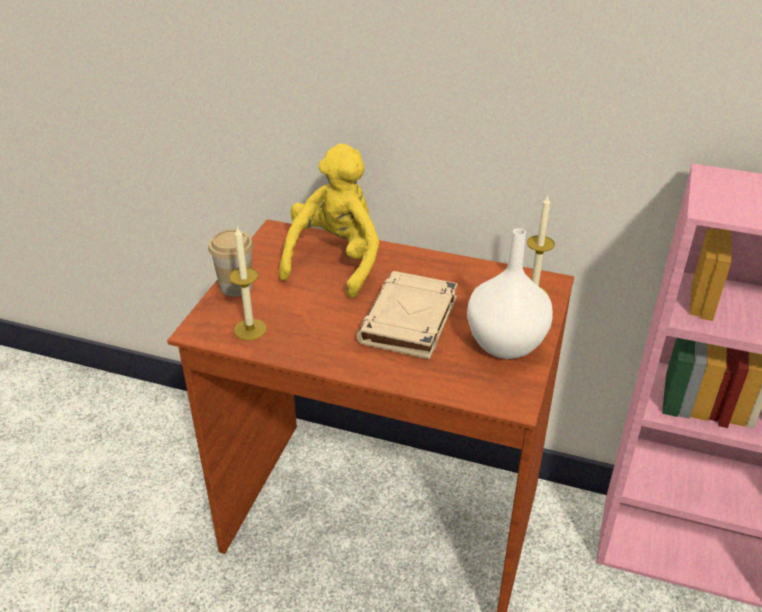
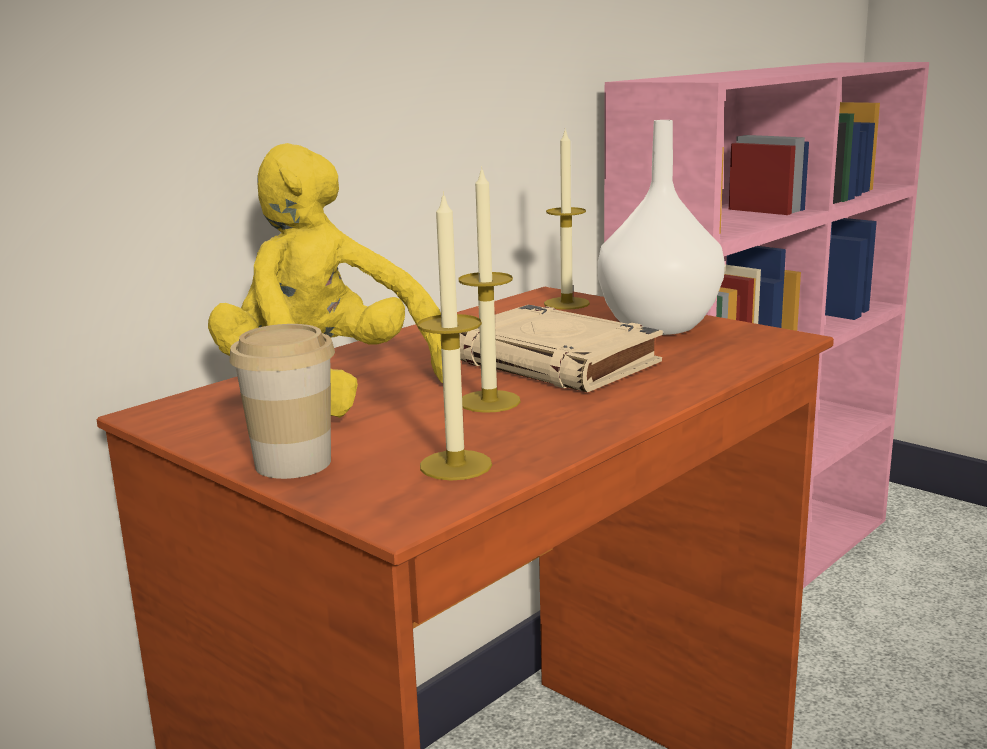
camera: 65 degrees left, 20 degrees down
none -> candle [459,166,521,413]

